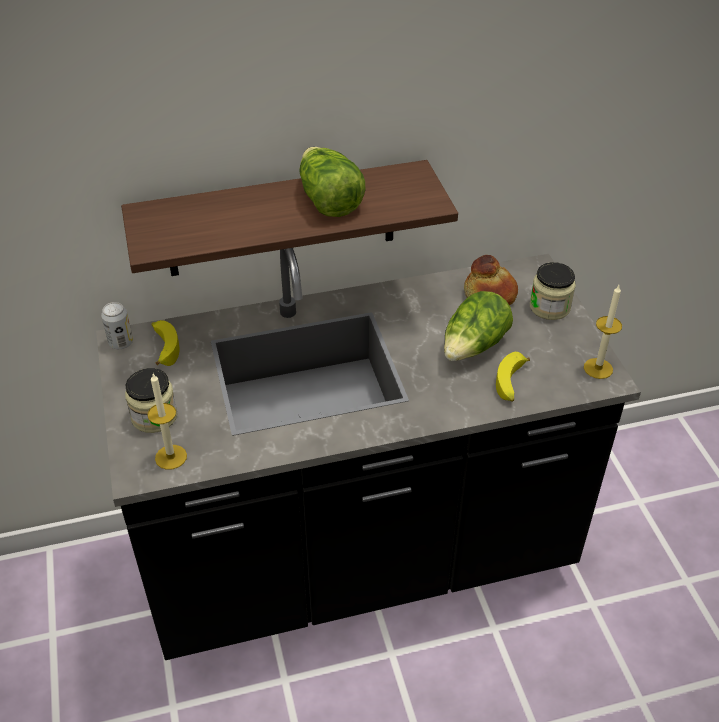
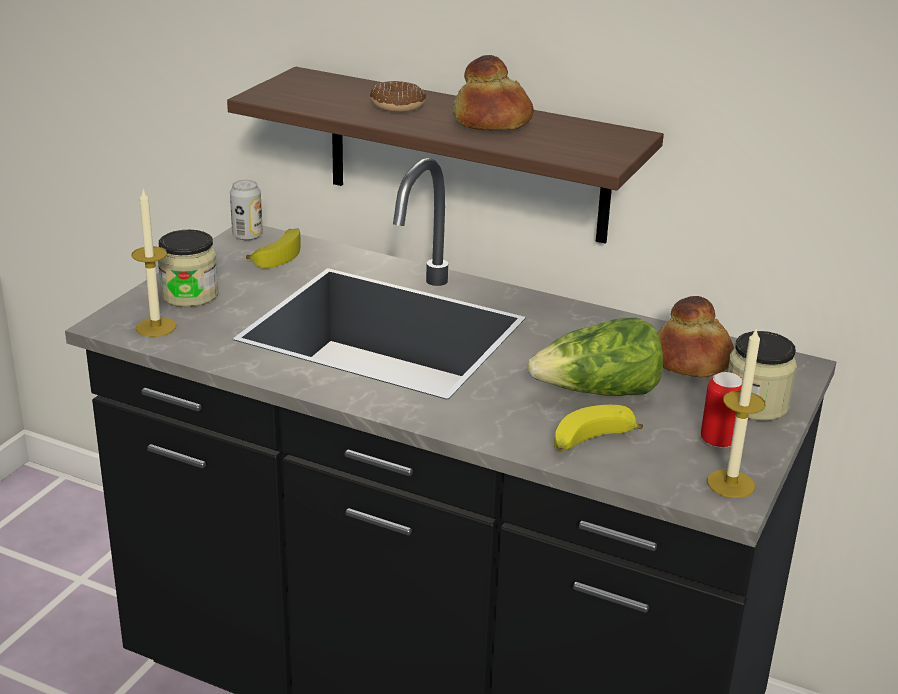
camera: 40 degrees right, 15 degrees down
lettuce [299,147,366,217] -> bread [453,55,534,130]
none -> donut [370,81,426,112]
none -> can [701,372,742,448]

